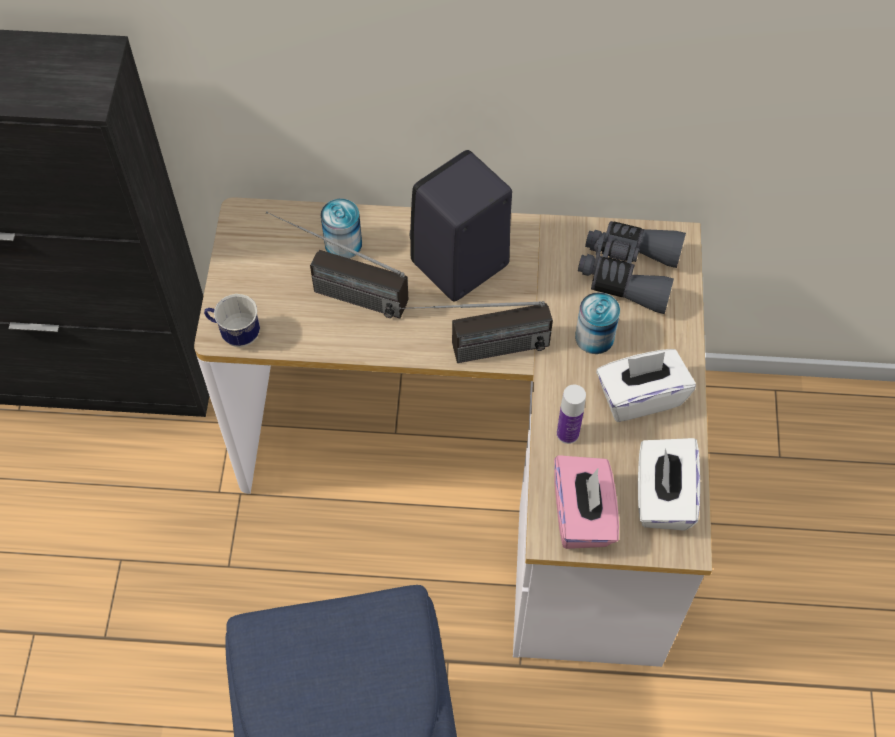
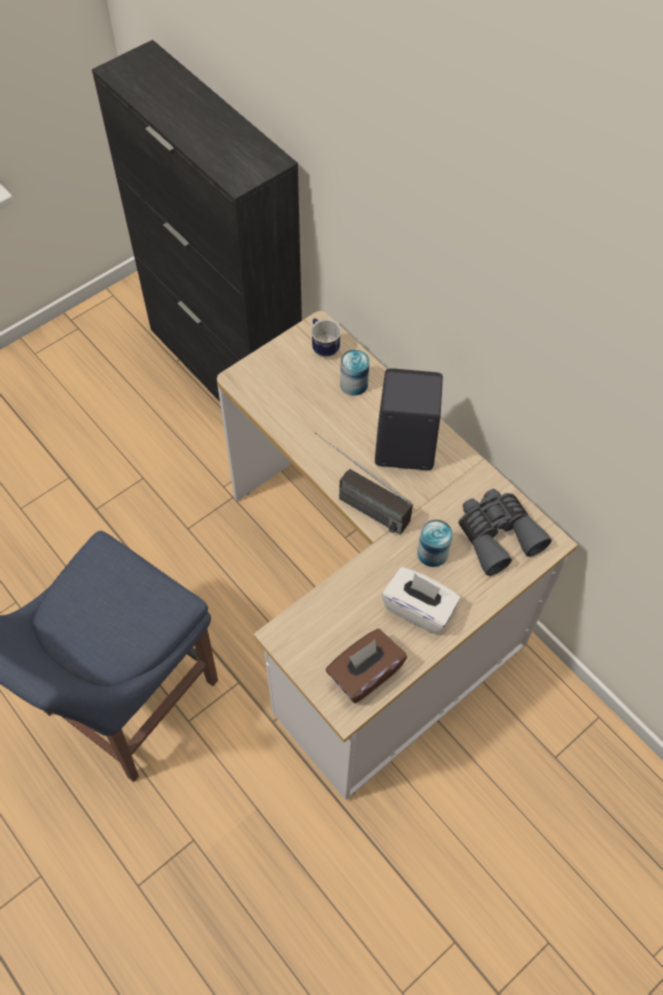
camera: 45 degrees right, 0 degrees up
mug [204,294,260,347] -> mug moved to [311,318,341,357]
radio [266,211,409,318] -> none
pink tissue box [554,455,619,549] -> none
bottle [557,385,586,444] -> none
white tissue box [638,438,700,531] -> brown tissue box [326,629,407,704]

